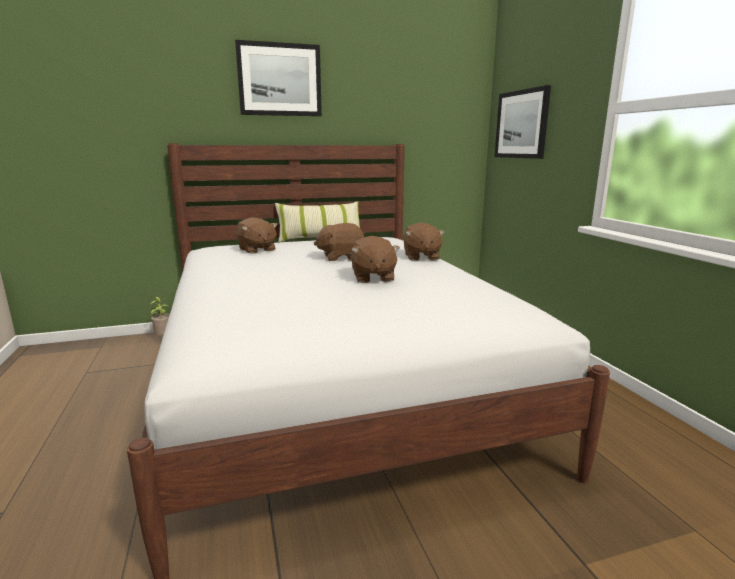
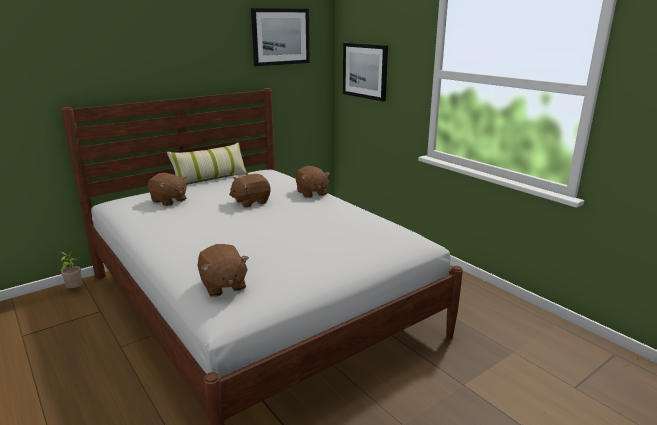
camera: 20 degrees left, 5 degrees up
picture [235,40,322,116] -> picture moved to [251,8,310,66]
brown plush toy [351,236,400,283] -> brown plush toy moved to [198,244,249,297]

